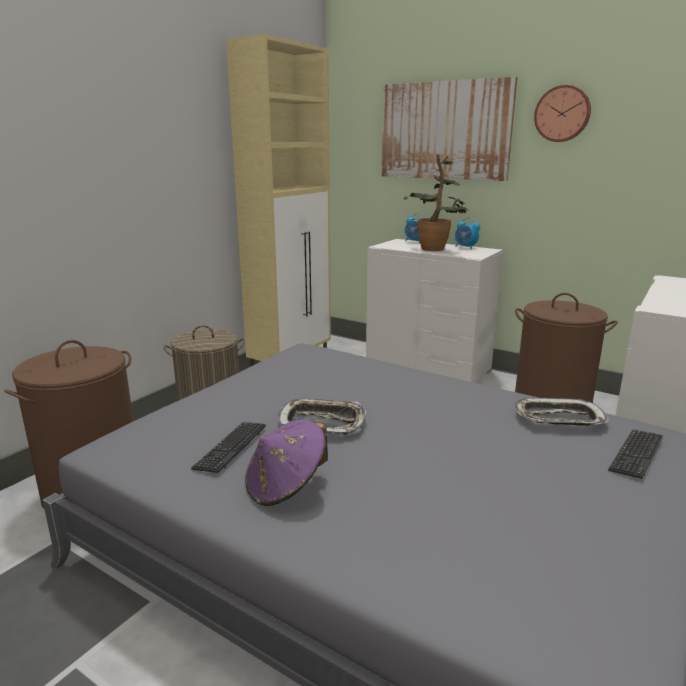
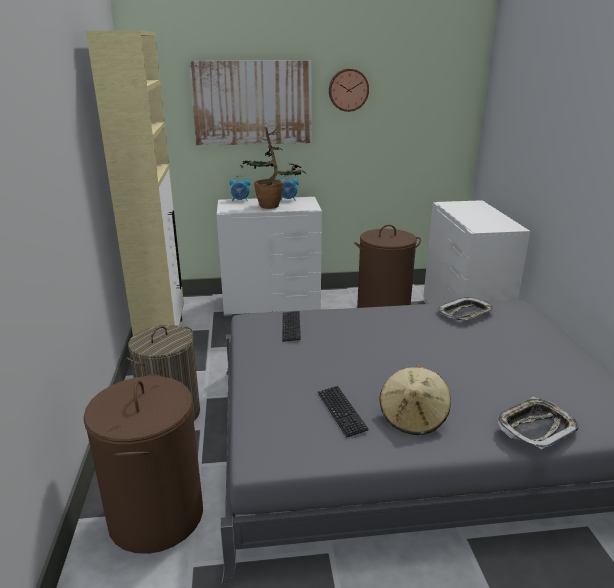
camera: 40 degrees left, 5 degrees up
purple hat [245,419,328,506] -> beige hat [380,366,451,435]
tray [278,398,367,435] -> tray moved to [498,397,578,449]
keyboard [608,429,663,479] -> keyboard moved to [282,311,301,342]

